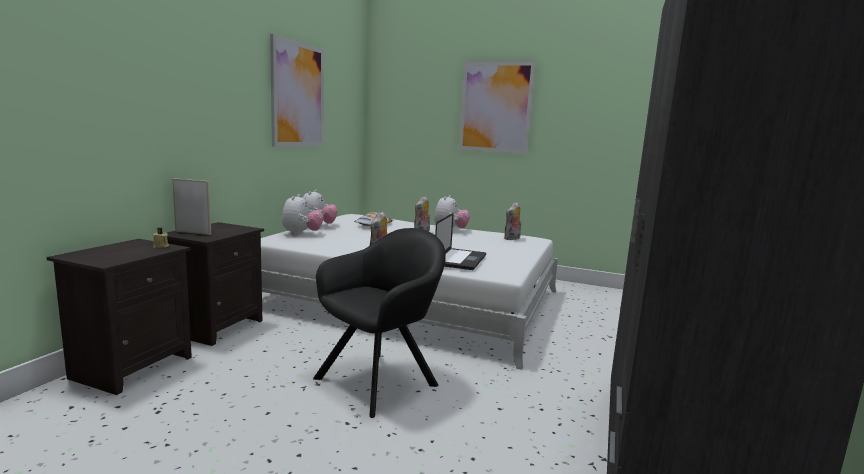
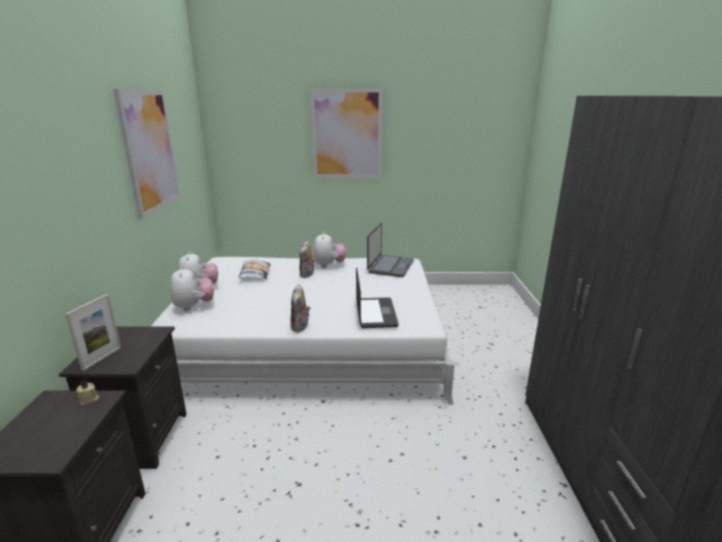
camera: 20 degrees left, 10 degrees up
picture frame [172,178,211,235] -> picture frame turned 120 degrees clockwise [65,294,121,371]
black armchair [313,228,446,418] -> none
plush toy [504,202,522,240] -> laptop [367,223,414,277]

